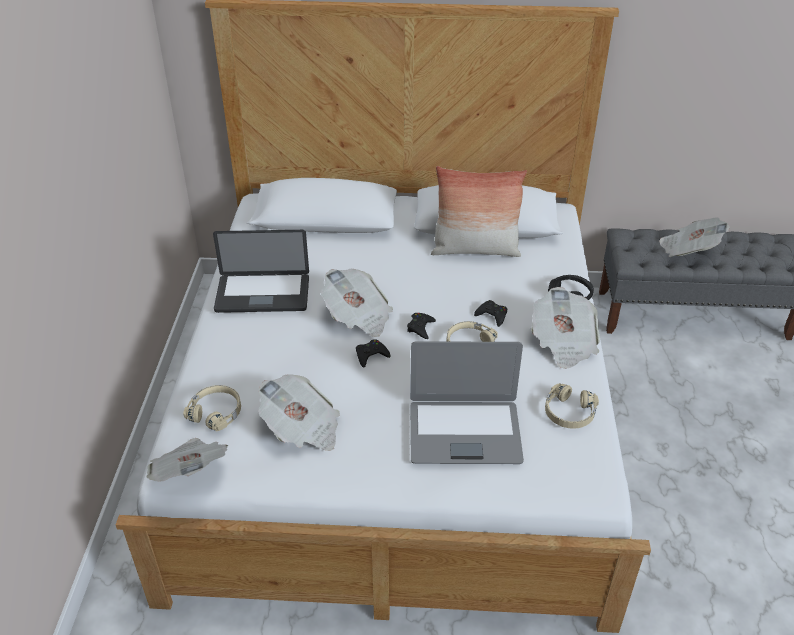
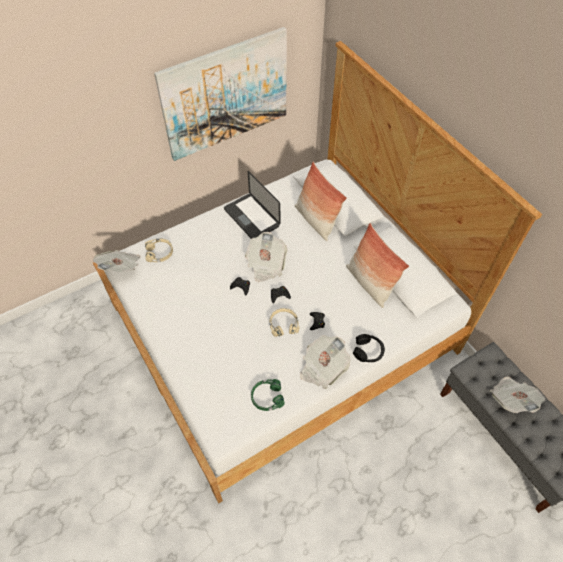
camera: 55 degrees right, 15 degrees up
newspaper [258,374,340,451] -> none
laptop [410,341,524,464] -> none
beige headphones [545,383,599,429] -> green headphones [251,379,285,411]
none -> picture [154,27,287,161]
none -> pillow [295,162,347,241]

